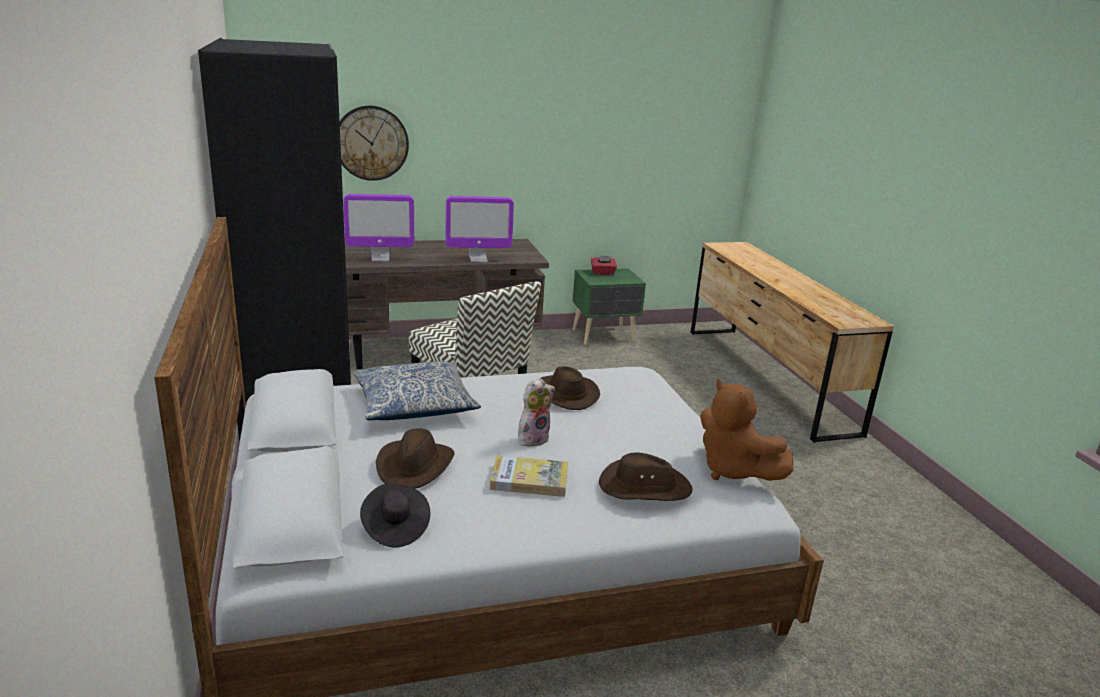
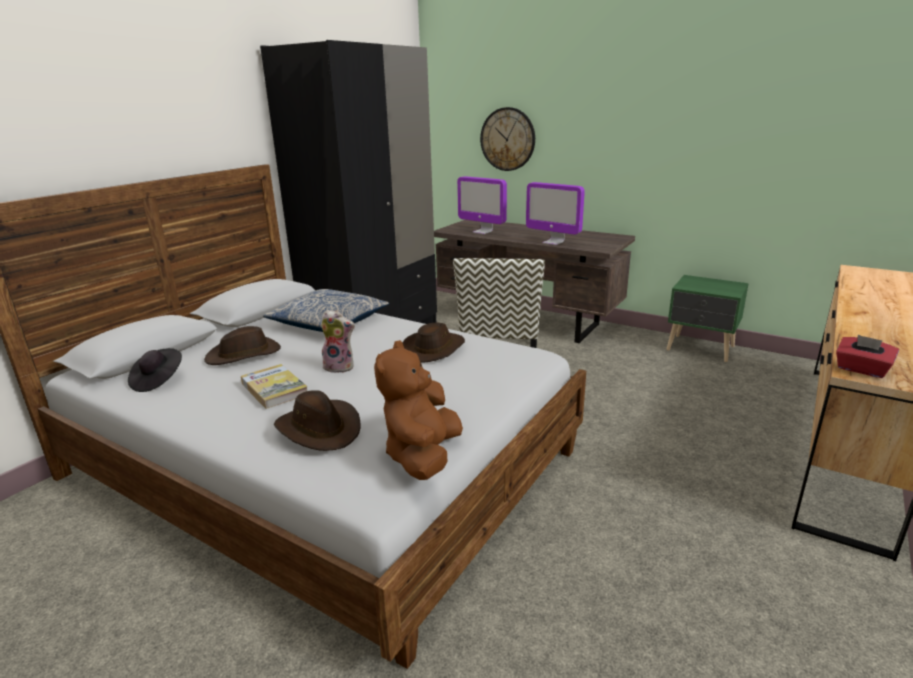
camera: 50 degrees right, 0 degrees up
red tissue box [591,256,617,275] -> red tissue box moved to [836,335,899,378]

